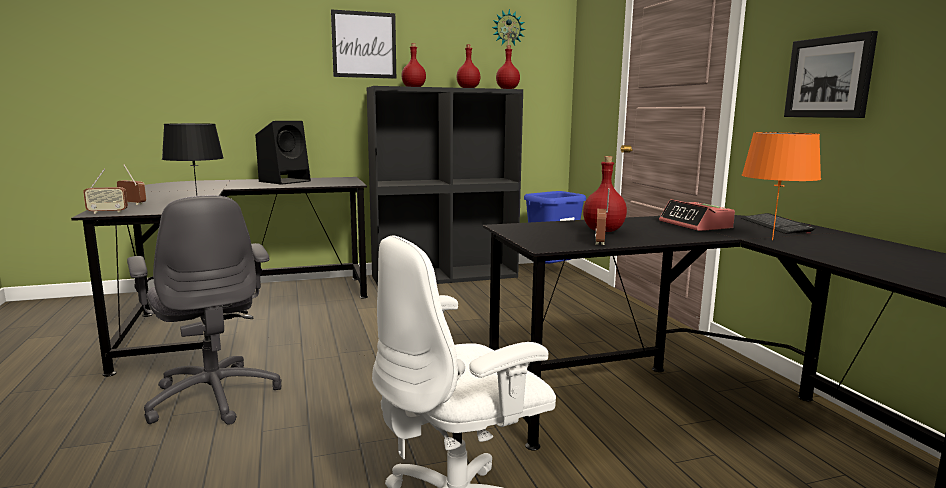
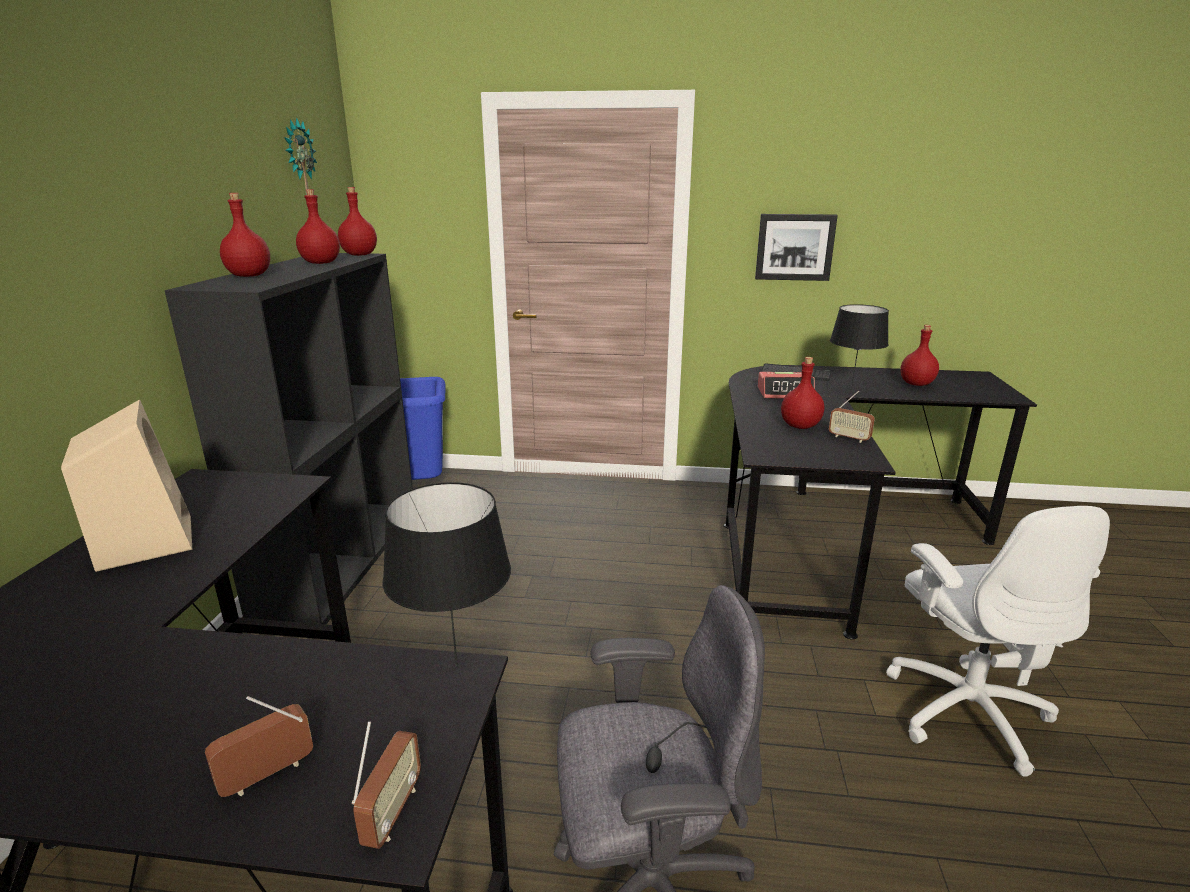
camera: 65 degrees left, 10 degrees up
black speaker [255,121,311,185] -> beige speaker [61,399,192,572]
picture [331,9,396,79] -> none
orange table lamp [742,132,821,240] -> black table lamp [830,304,889,390]
none -> red bottle [900,325,939,386]

